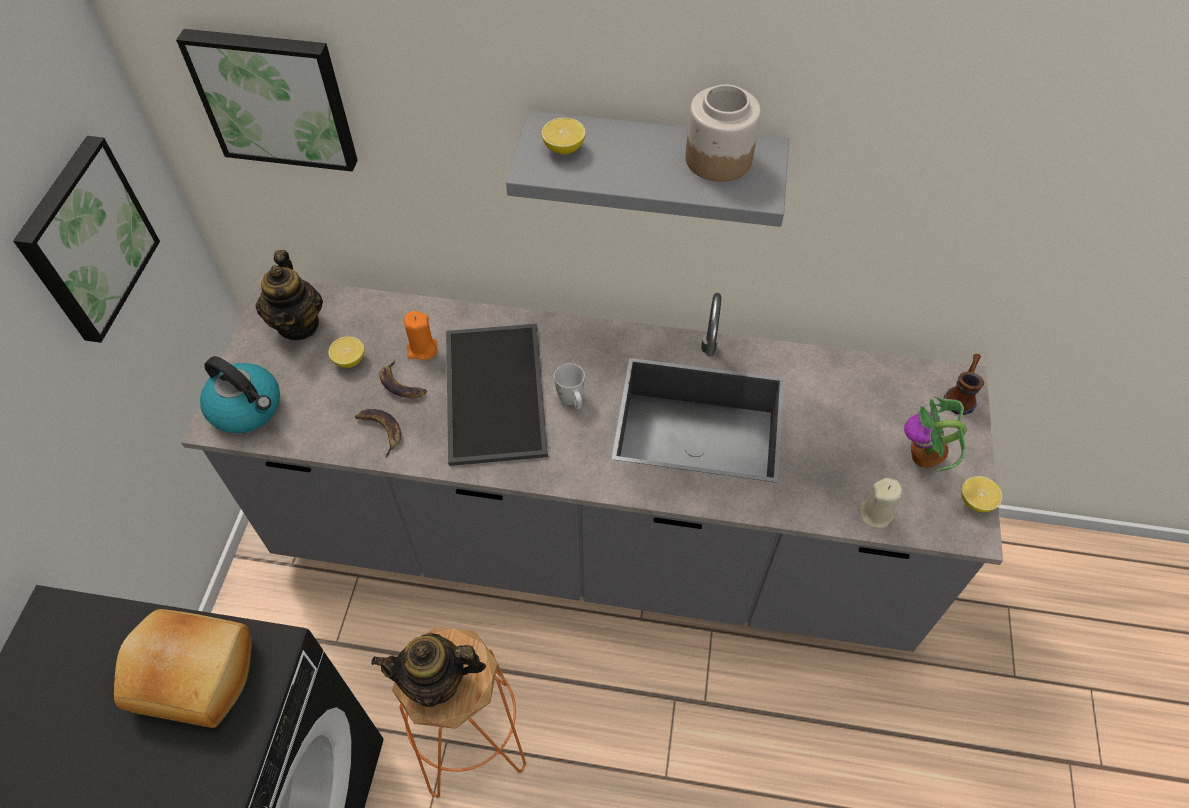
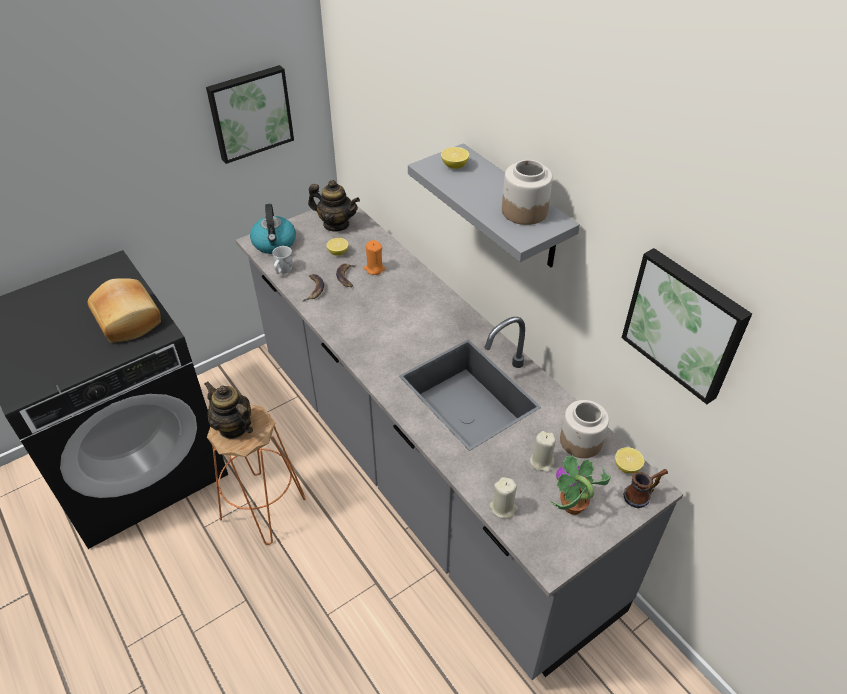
camera: 45 degrees right, 10 degrees down
picture [176,29,358,172] -> picture moved to [622,248,752,404]
teapot [256,250,323,340] -> teapot turned 105 degrees counterclockwise [308,180,360,231]
tray [446,324,548,466] -> none
white mug [554,363,585,409] -> white mug moved to [273,246,292,274]
lemon [961,476,1002,512] -> lemon moved to [615,447,644,473]
none -> beige candle [530,431,556,473]
none -> jar [560,400,609,458]

